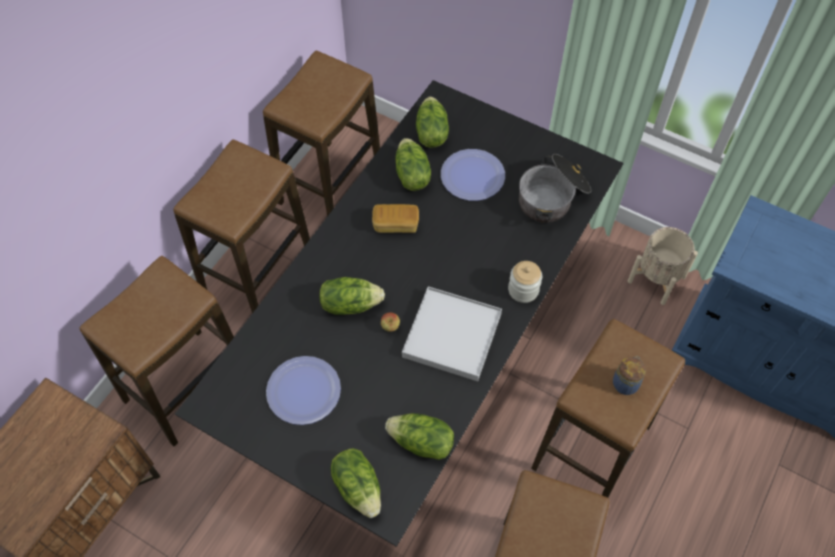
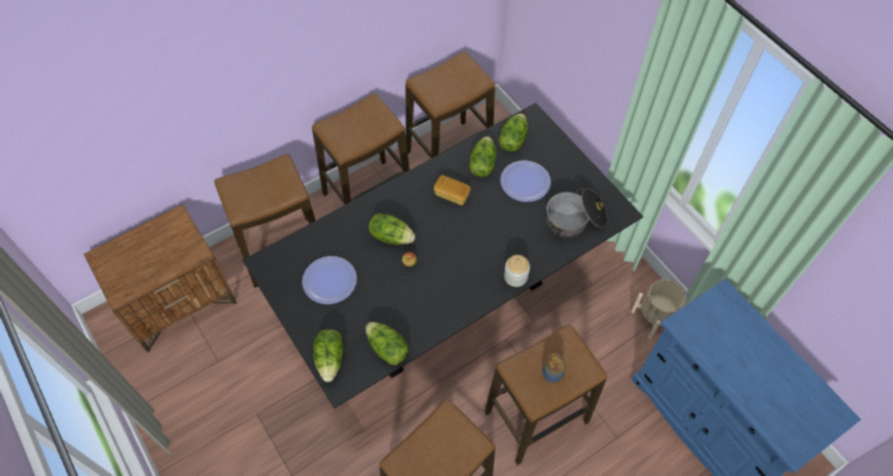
camera: 25 degrees right, 0 degrees up
white tray [402,286,502,381] -> none

